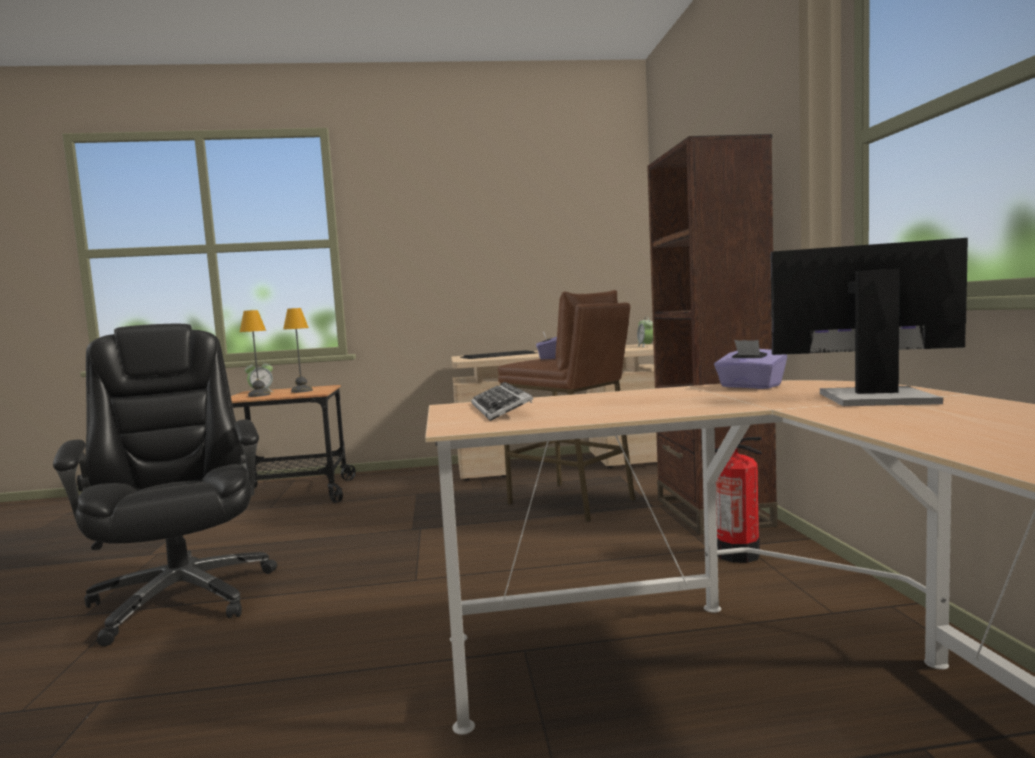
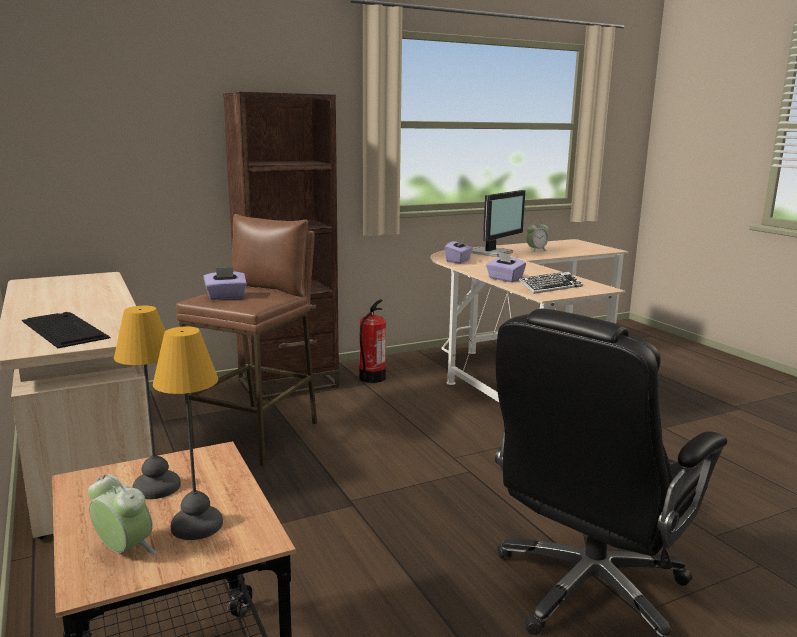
camera: 110 degrees left, 10 degrees up
alarm clock [637,316,653,347] -> alarm clock moved to [526,223,548,252]
monitor [770,238,968,406] -> monitor turned 135 degrees counterclockwise [471,190,525,257]
none -> purple tissue box [486,252,526,282]

